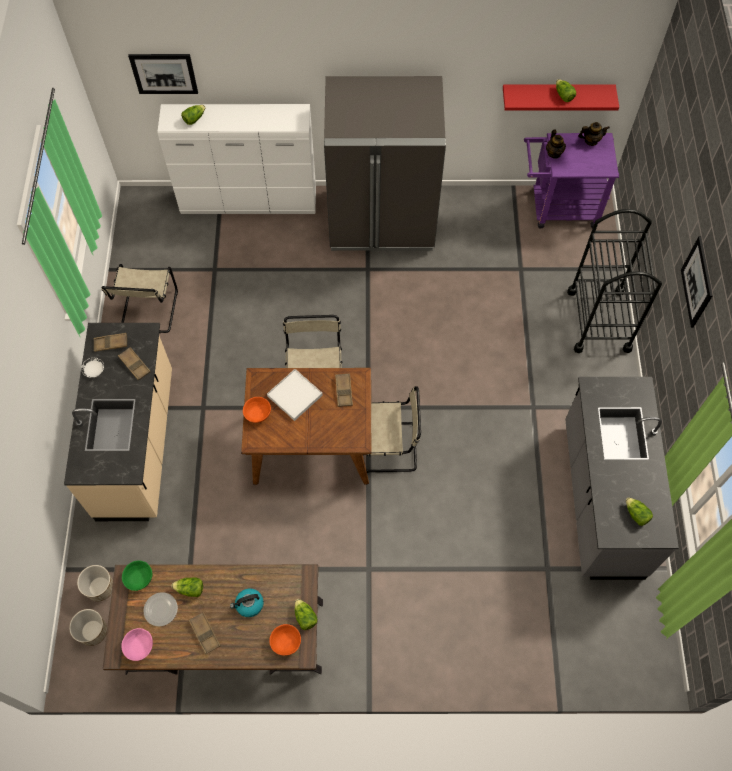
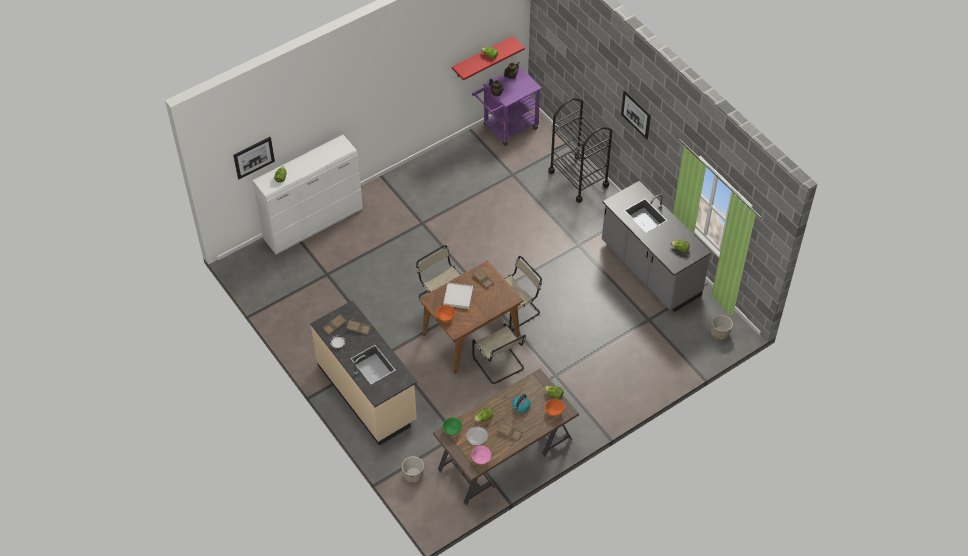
camera: 35 degrees left, 10 degrees down
planter [69,609,107,646] -> planter moved to [711,315,733,340]
beige chair [101,264,178,333] -> beige chair moved to [472,324,526,384]
grey fridge [324,76,446,251] -> none

